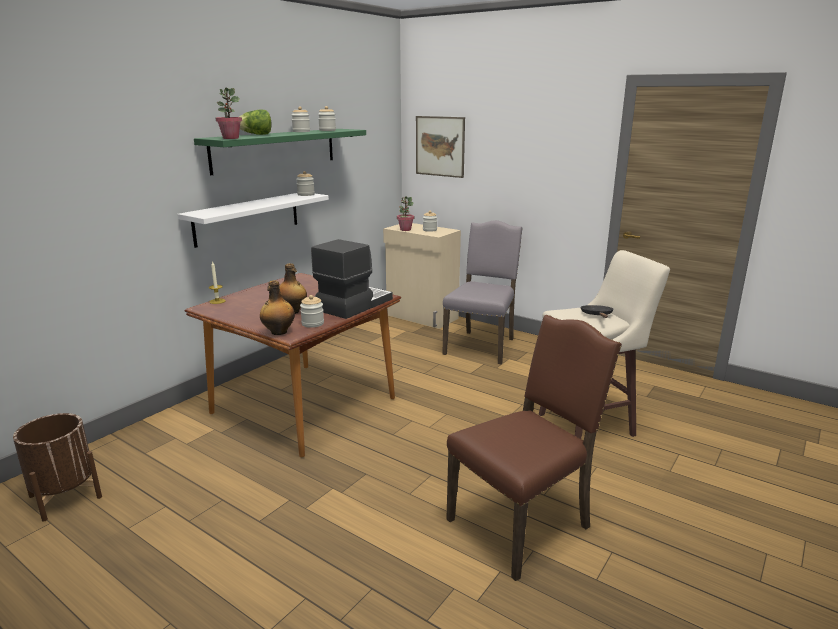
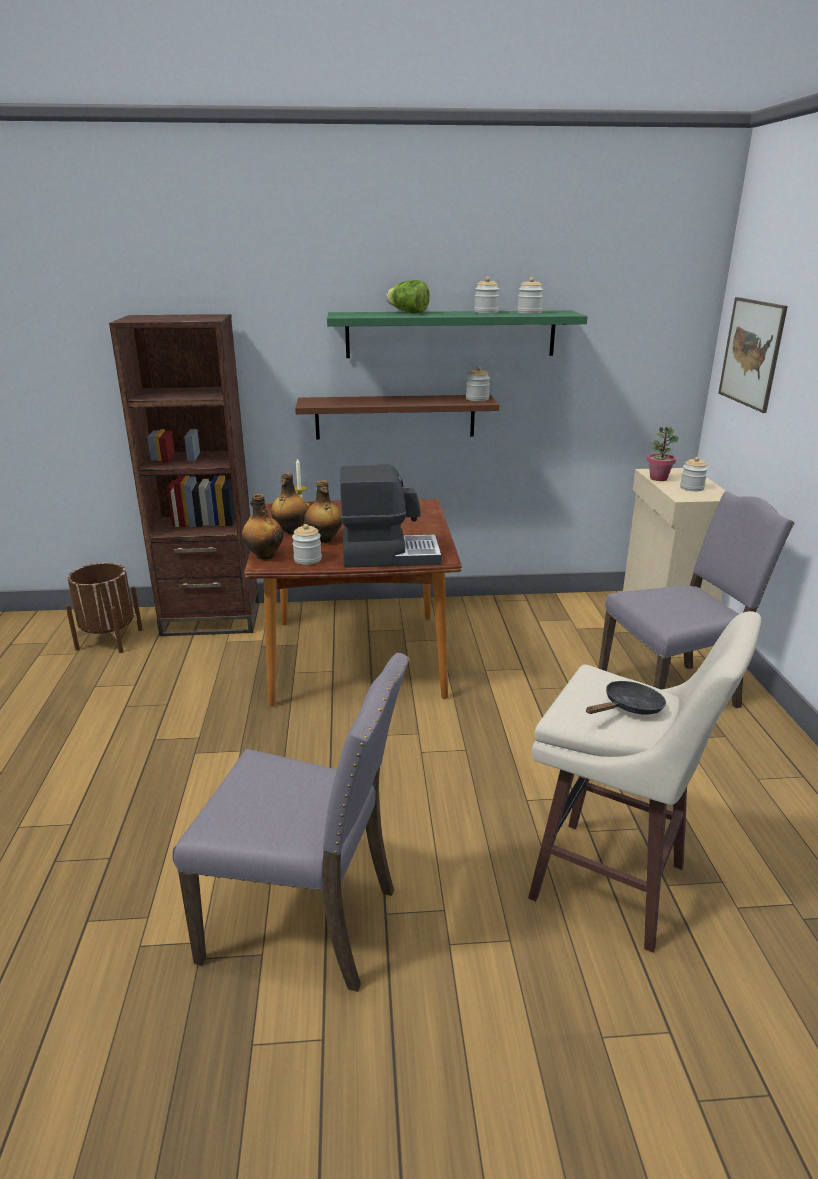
camera: 50 degrees right, 5 degrees up
white shelf [177,193,329,248] -> brown shelf [295,395,499,440]
potted plant [216,88,242,139] -> none
brown chair [446,315,622,581] -> grey chair [172,653,410,992]
none -> brown bookcase [109,314,259,636]
none -> bottle [271,473,308,534]

